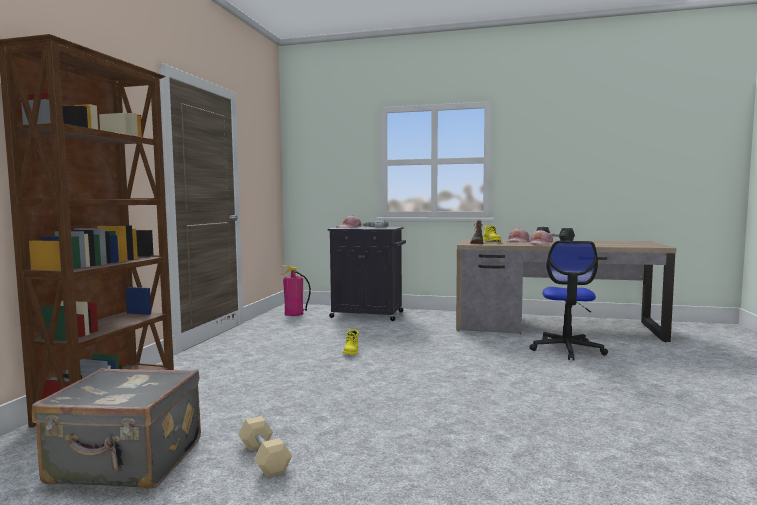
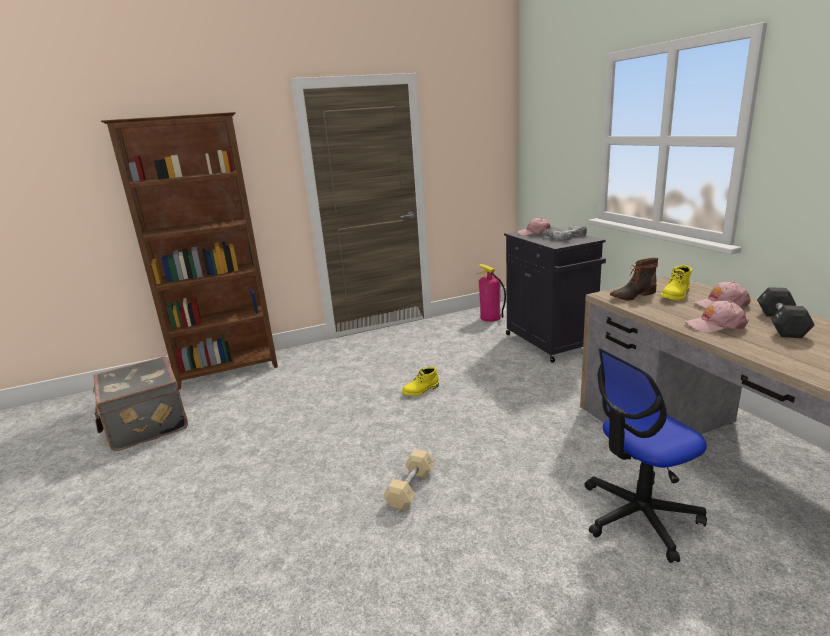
camera: 55 degrees right, 15 degrees up
beige dumbbell [238,416,292,477] -> beige dumbbell moved to [383,449,435,511]

